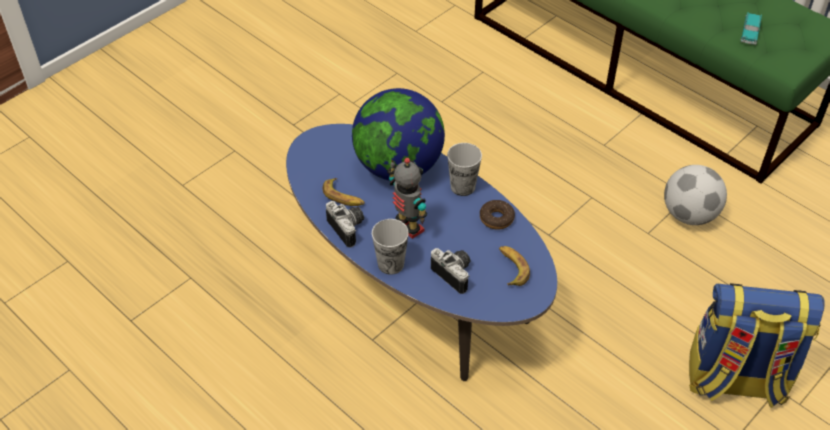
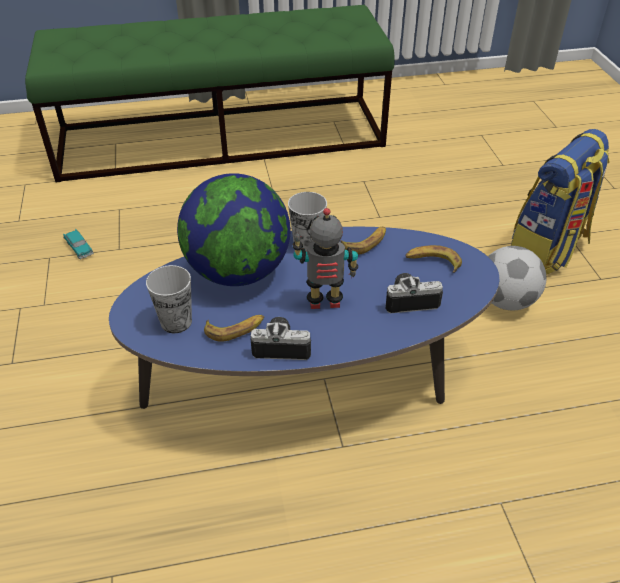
camera: 55 degrees left, 5 degrees down
cup [372,219,409,275] -> cup moved to [146,265,192,333]
donut [480,200,515,230] -> banana [341,227,386,254]
football [664,165,727,225] -> football moved to [488,246,547,310]
toy car [740,12,762,45] -> toy car moved to [63,229,94,260]

